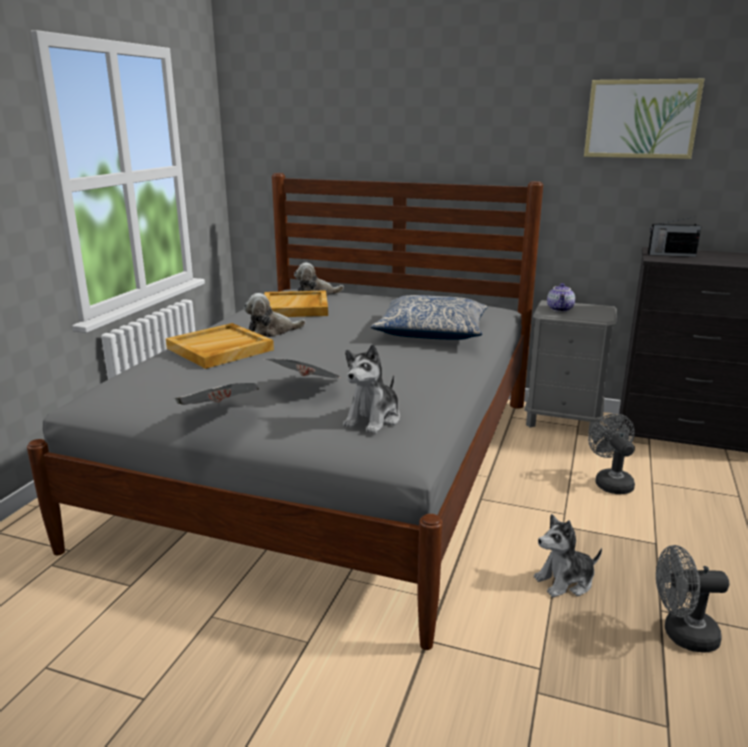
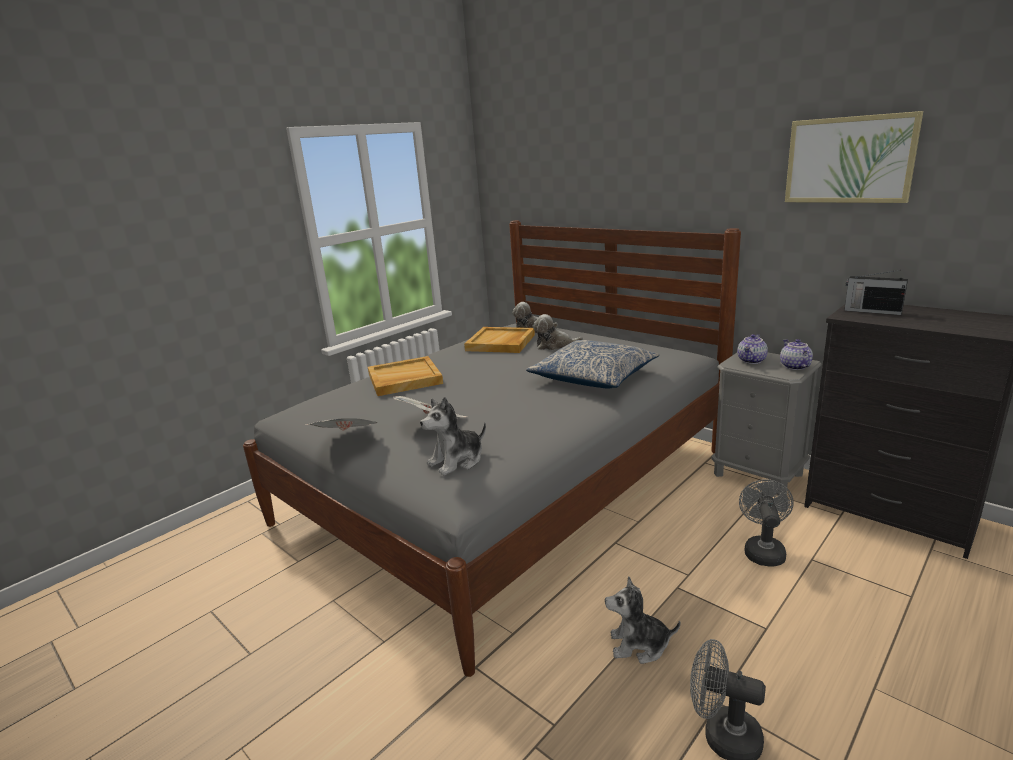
camera: 25 degrees right, 0 degrees up
plush toy [244,293,306,337] -> plush toy moved to [533,314,583,350]
none -> teapot [780,339,813,370]

